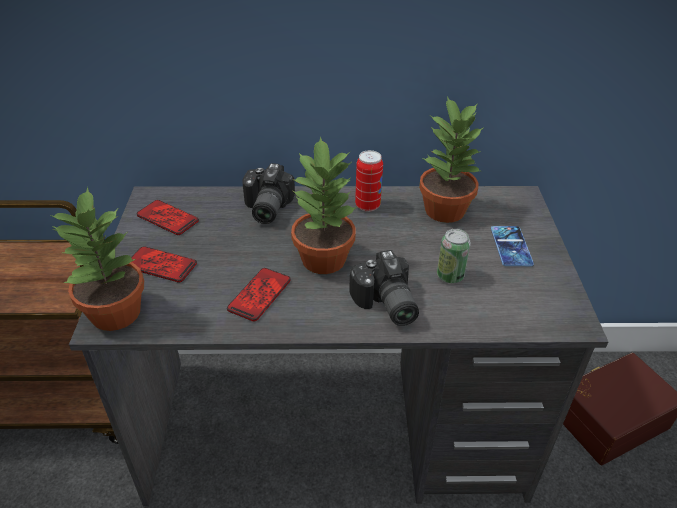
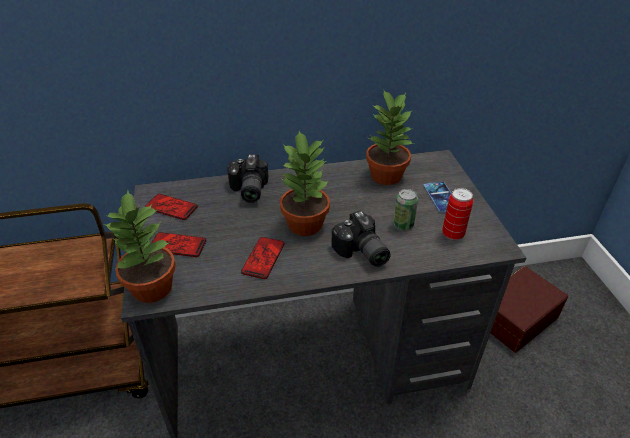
camera: 10 degrees left, 0 degrees up
can [355,150,383,212] -> can moved to [442,188,473,240]

